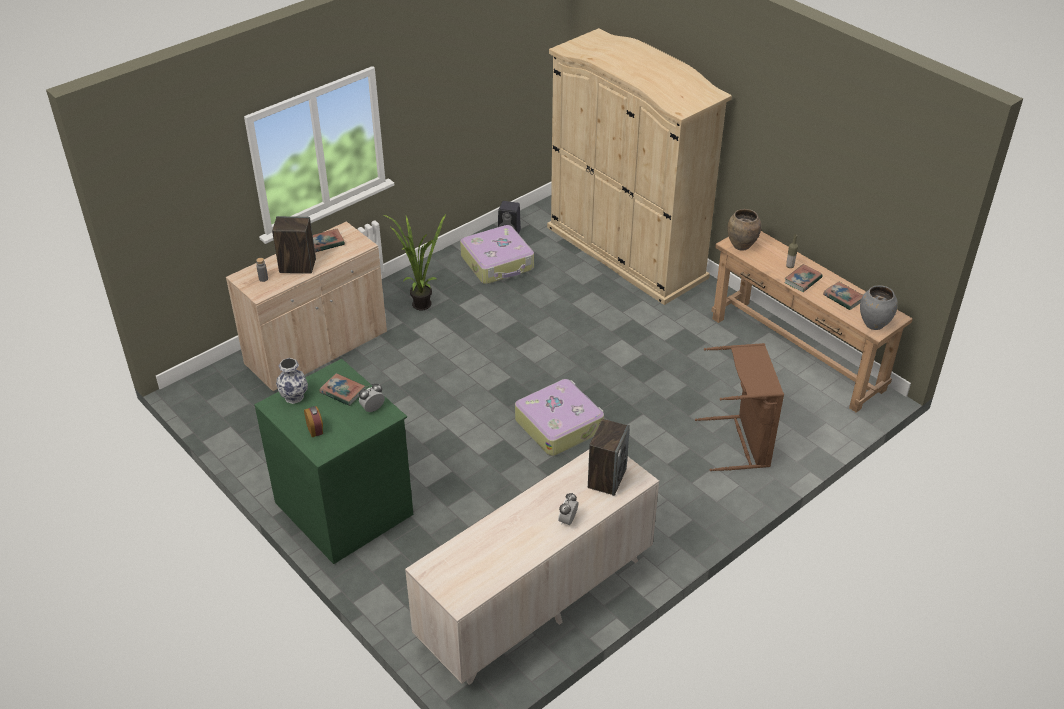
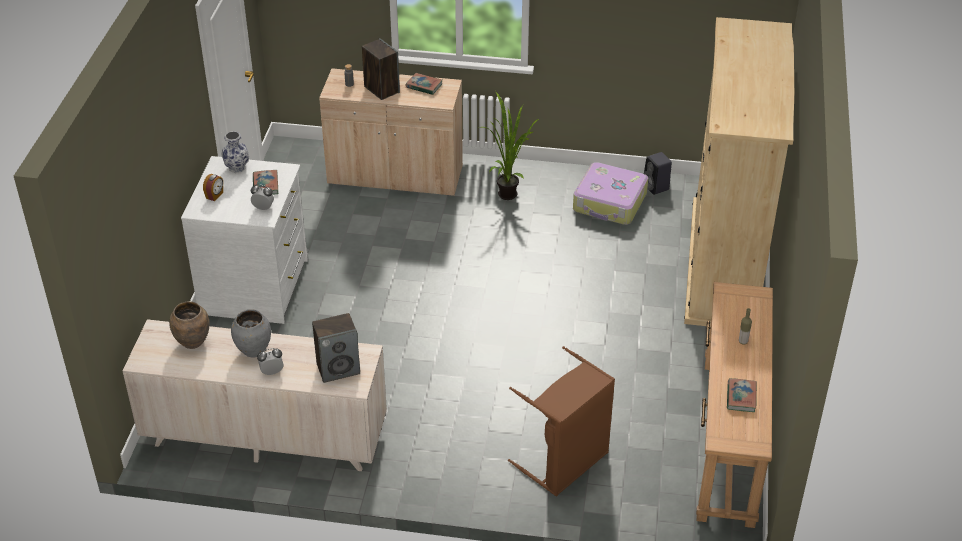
camera: 50 degrees right, 0 degrees up
green dresser [254,359,413,564] -> white dresser [181,156,308,324]
suitcase [515,379,604,456] -> none
brown vase [728,209,761,251] -> brown vase moved to [169,301,210,349]
book [784,264,823,292] -> none
grey vase [860,285,898,330] -> grey vase moved to [231,309,271,358]

